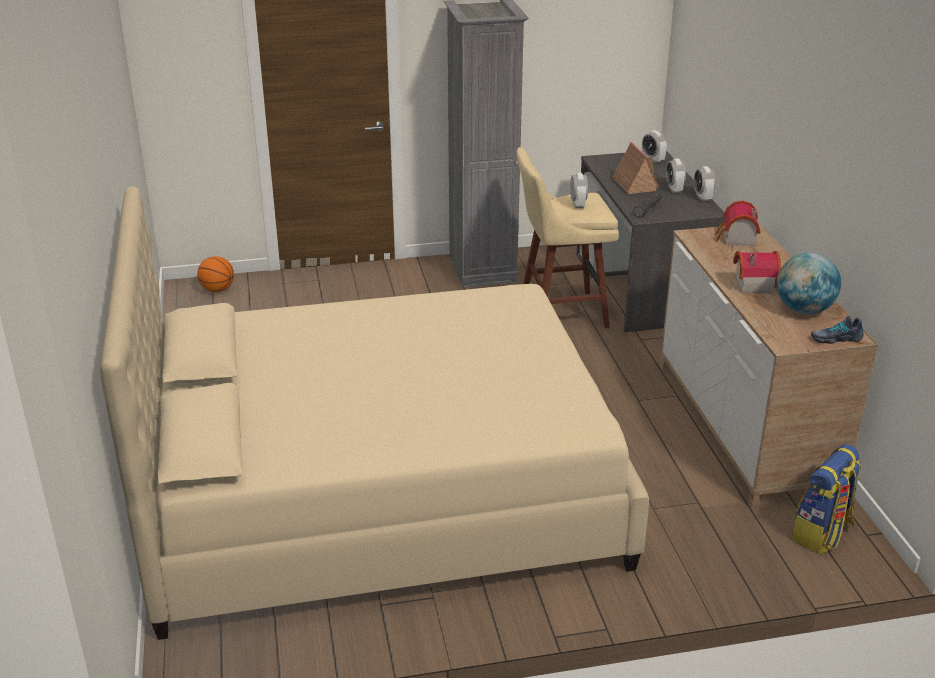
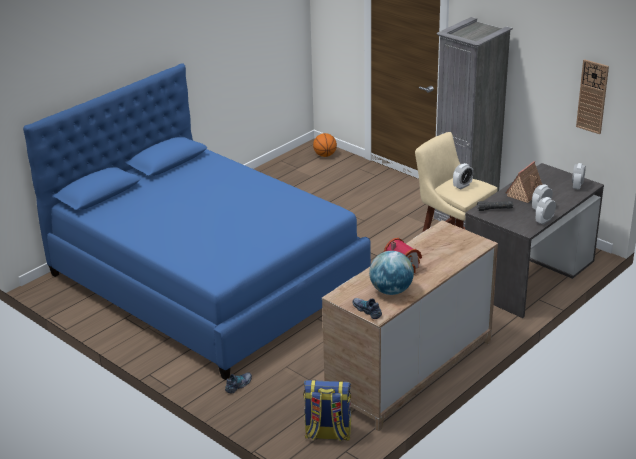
camera: 55 degrees right, 0 degrees up
beige bed [100,186,649,640] -> blue bed [23,63,371,380]
toy house [716,200,760,246] -> none
none -> shoe [225,372,252,394]
none -> wall clock [576,59,609,134]

